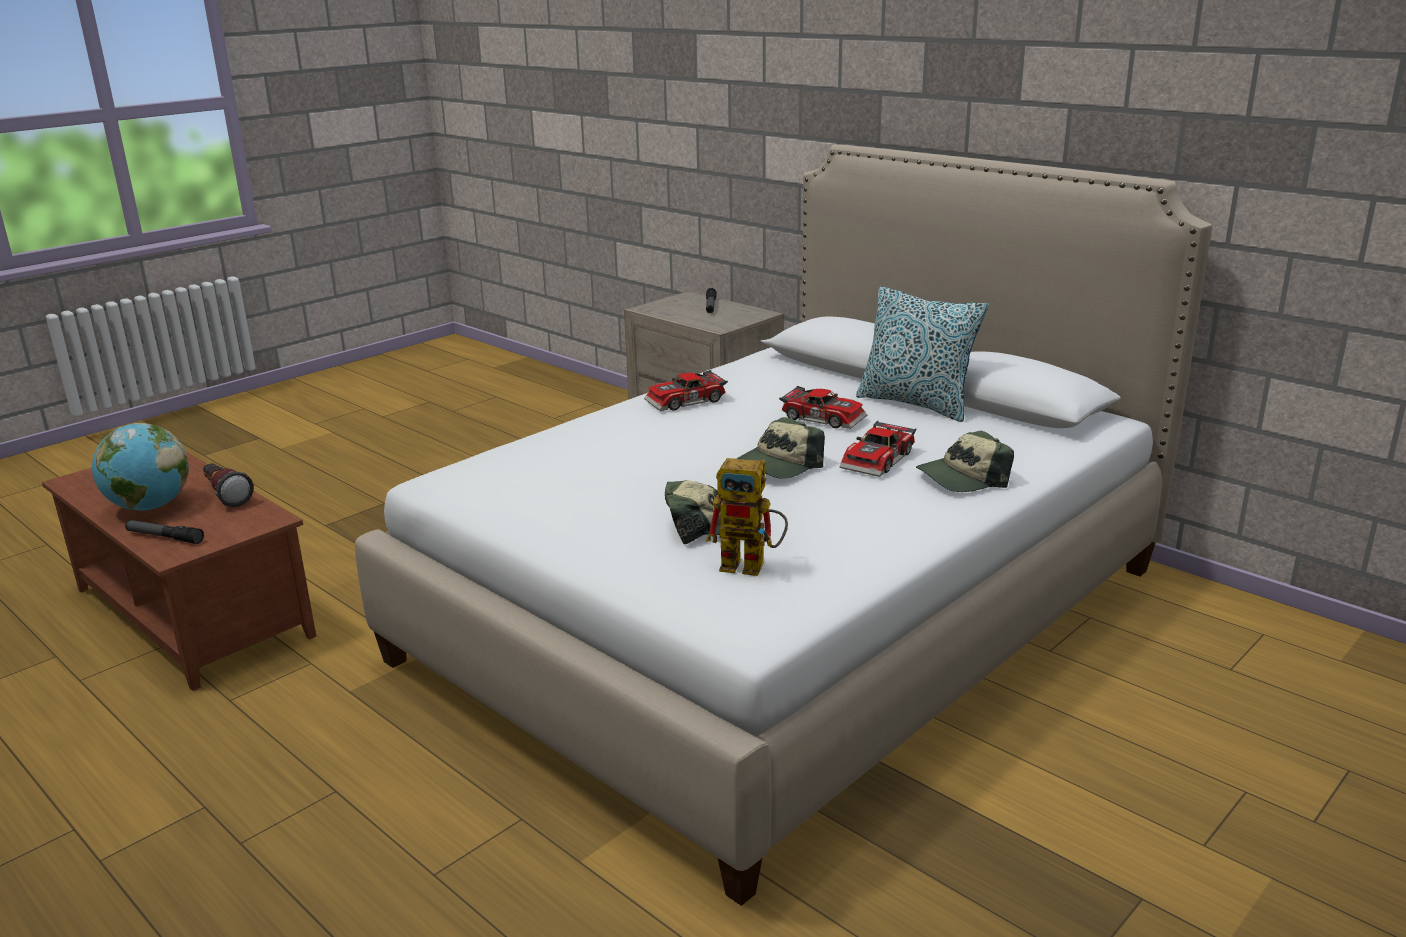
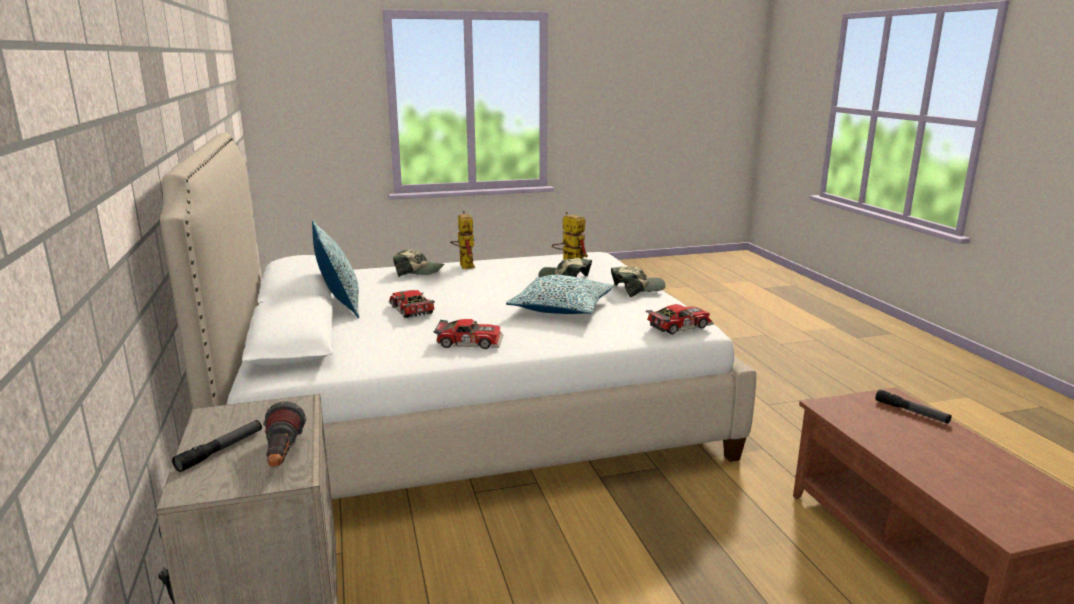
camera: 150 degrees left, 5 degrees down
globe [92,423,189,511] -> none
flashlight [203,463,254,507] -> flashlight moved to [263,401,306,467]
cap [737,417,825,479] -> cap moved to [611,266,665,297]
toy car [840,420,916,477] -> toy car moved to [646,304,714,335]
none -> toy robot [450,211,475,269]
none -> pillow [506,275,614,314]

